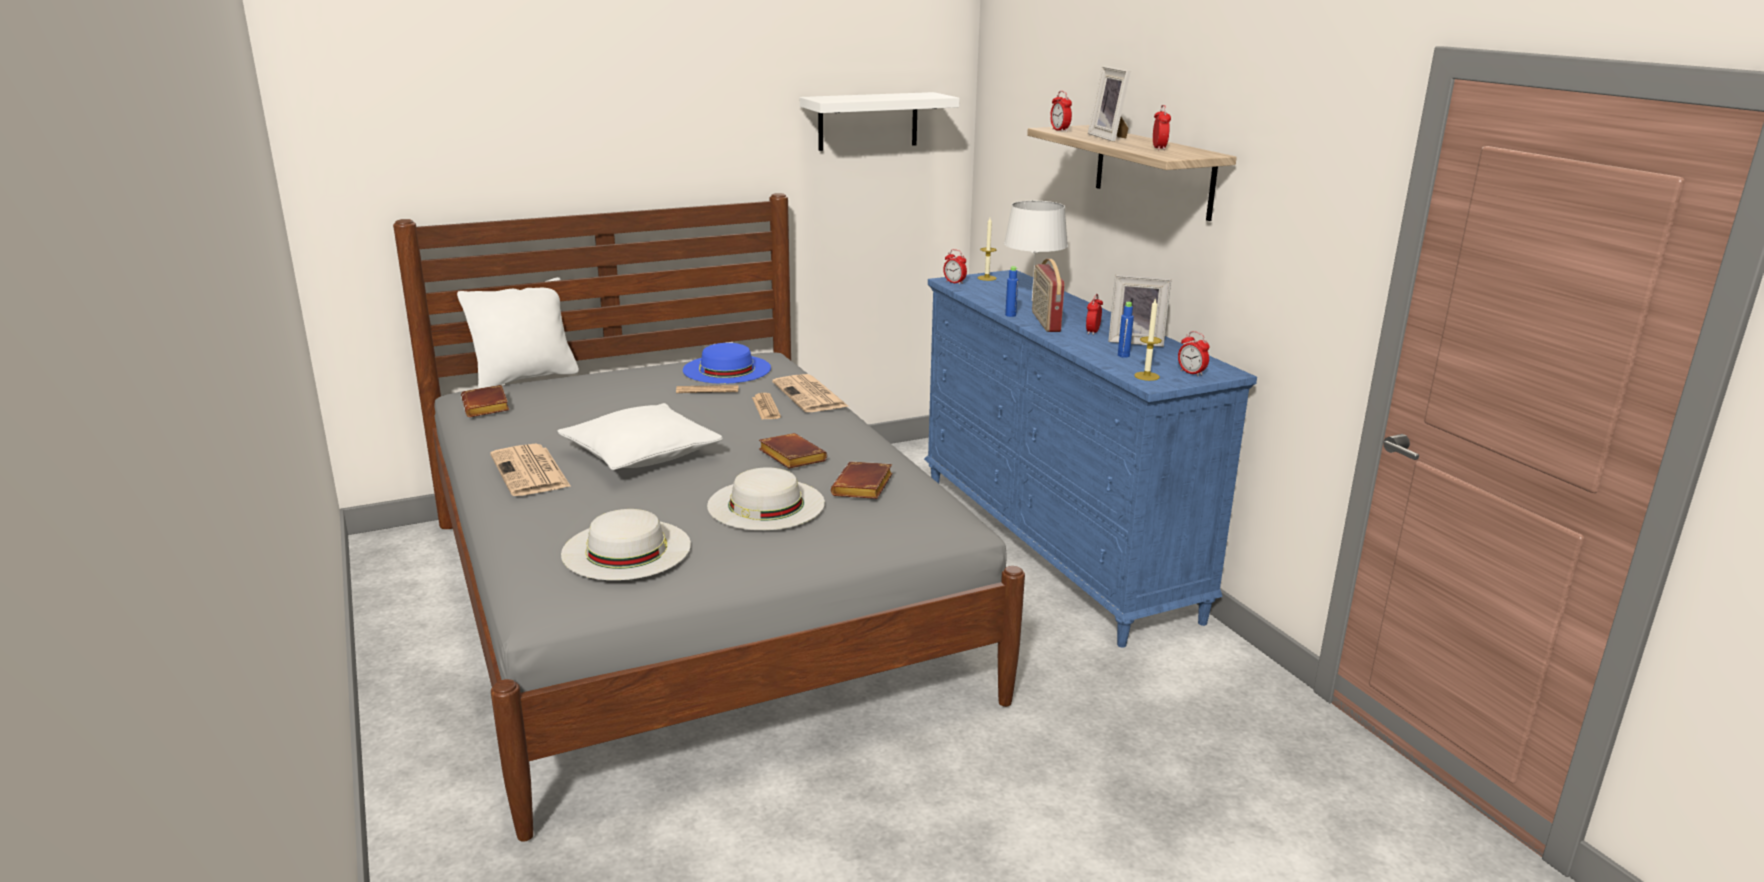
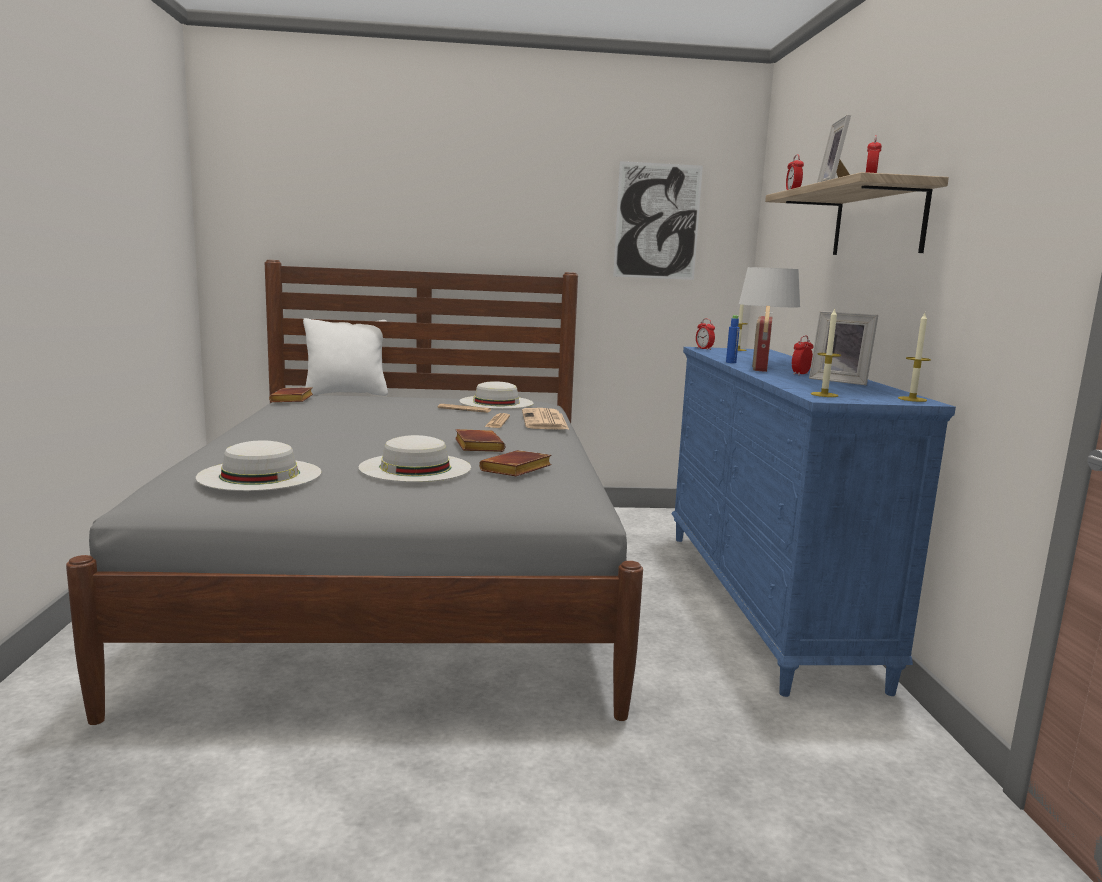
camera: 20 degrees right, 10 degrees down
newspaper [490,444,571,496] -> none
white pillow [558,403,723,470] -> none
blue hat [683,343,771,384] -> white hat [459,381,534,409]
white shelf [800,92,960,151] -> picture [613,161,703,280]
blue bottle [1118,302,1134,358] -> none
alarm clock [1178,331,1210,377] -> none
none -> candle [898,313,931,402]

